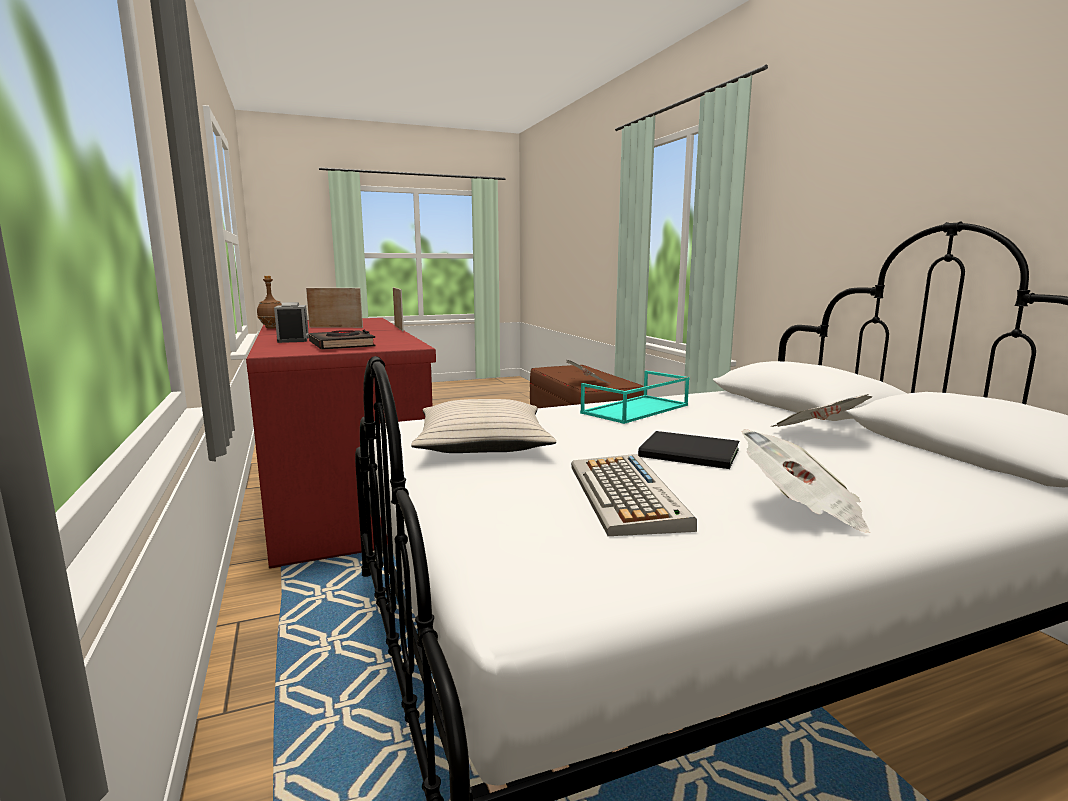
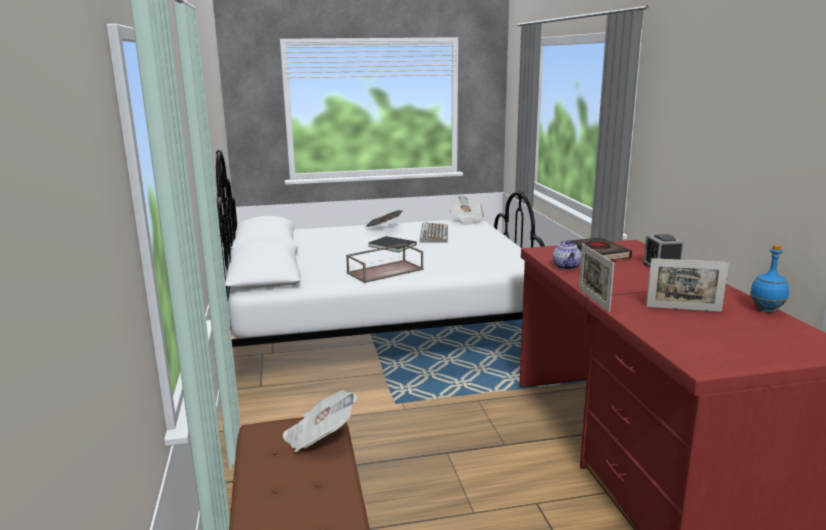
camera: 170 degrees left, 5 degrees up
brown bottle [257,276,282,329] -> blue bottle [750,245,789,312]
beige pillow [411,399,556,453] -> none
turquoise tray [580,371,690,424] -> brown tray [346,244,424,283]
newspaper [771,394,873,427] -> newspaper moved to [450,196,485,225]
none -> teapot [553,240,581,270]

